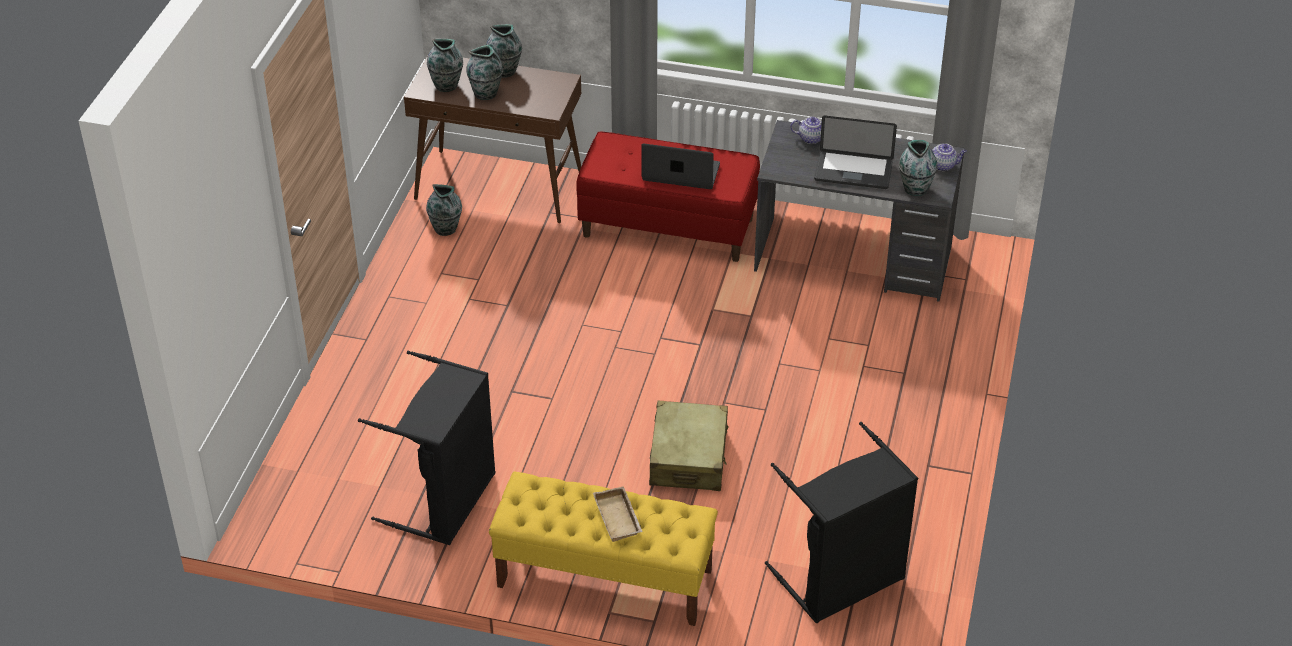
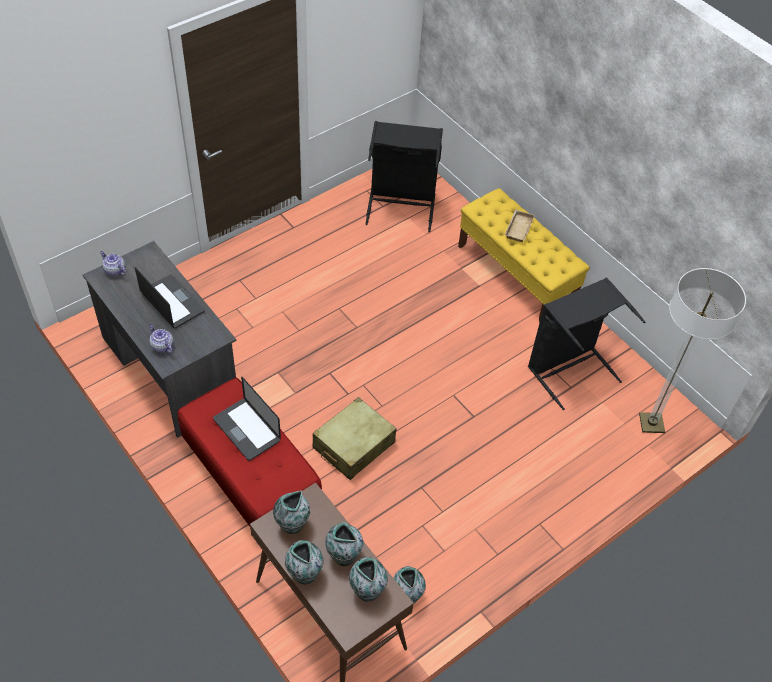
camera: 145 degrees left, 10 degrees up
beige suitcase [649,401,729,491] -> beige suitcase moved to [312,397,396,480]
vase [899,140,938,196] -> vase moved to [273,490,310,534]
none -> floor lamp [639,268,746,433]

